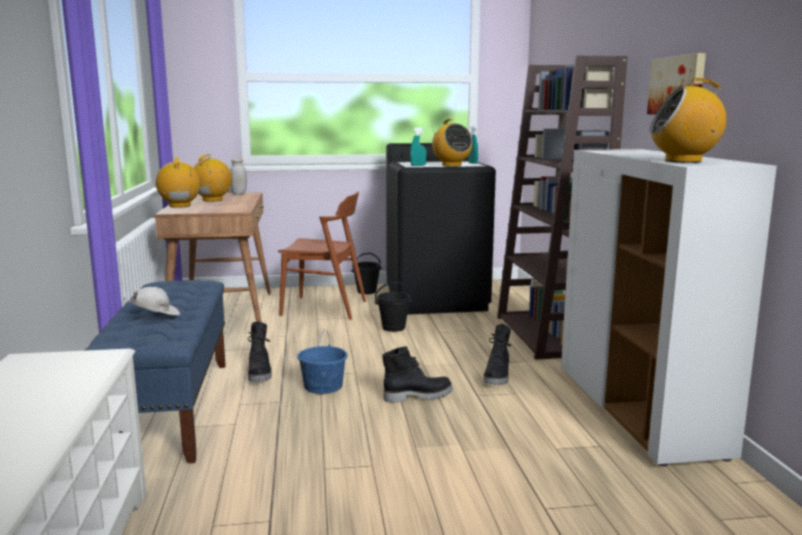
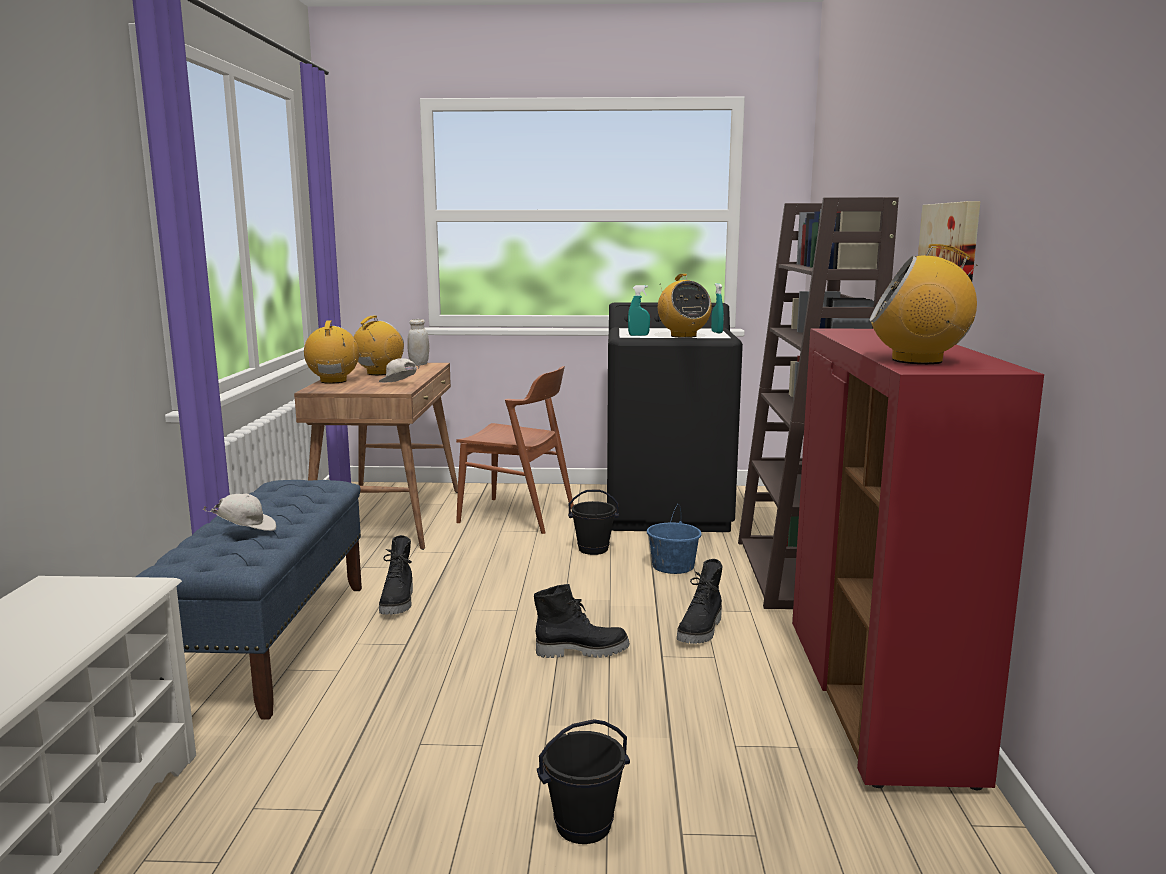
camera: 10 degrees right, 0 degrees up
blue bucket [297,329,347,394] -> blue bucket moved to [647,505,702,574]
black bucket [351,253,382,294] -> black bucket moved to [537,719,630,844]
white cabinet [561,149,777,466] -> red cabinet [792,328,1044,790]
none -> white cap [379,358,420,382]

